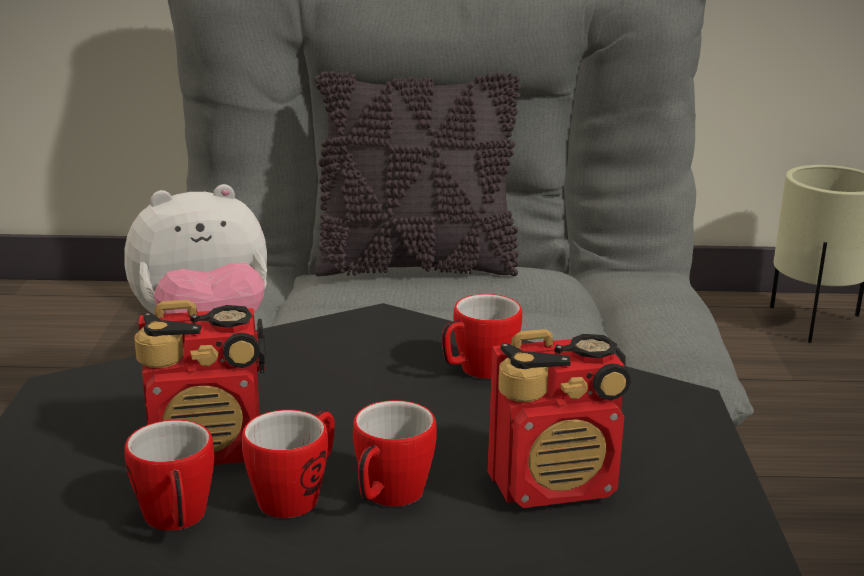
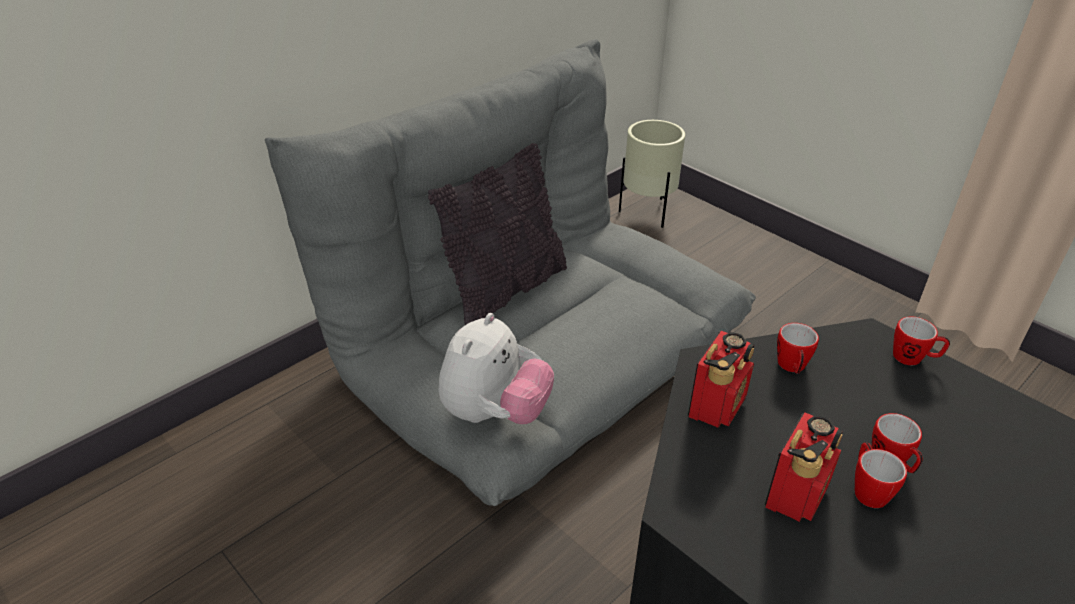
camera: 45 degrees left, 15 degrees up
mug [124,420,214,531] -> mug moved to [893,317,950,365]
radio [487,329,631,508] -> radio moved to [688,331,754,428]

